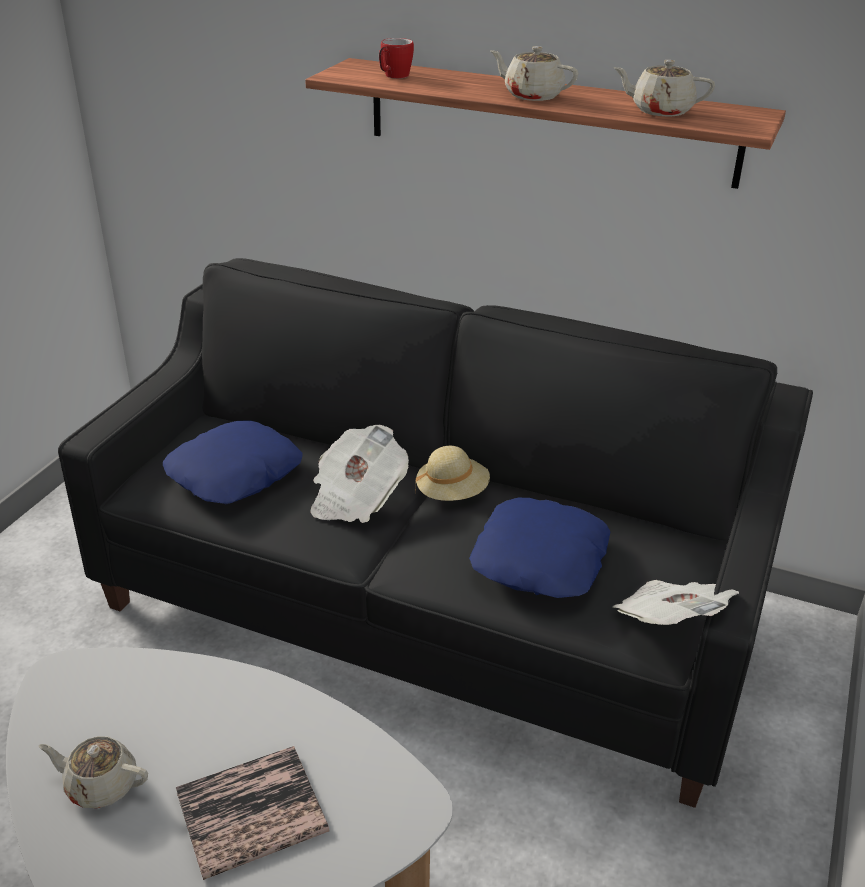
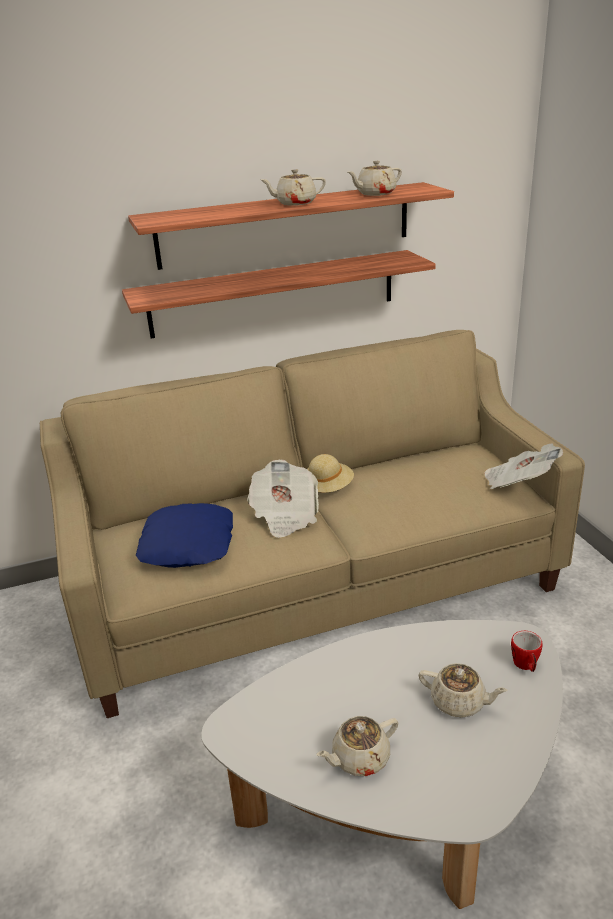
camera: 40 degrees left, 5 degrees down
black sofa [58,258,813,808] -> beige sofa [40,330,585,718]
book [176,746,329,880] -> beige teapot [419,663,508,718]
mug [379,38,414,79] -> mug moved to [511,631,543,672]
blue pillow [469,498,611,598] -> none
none -> shelf [122,250,436,339]

